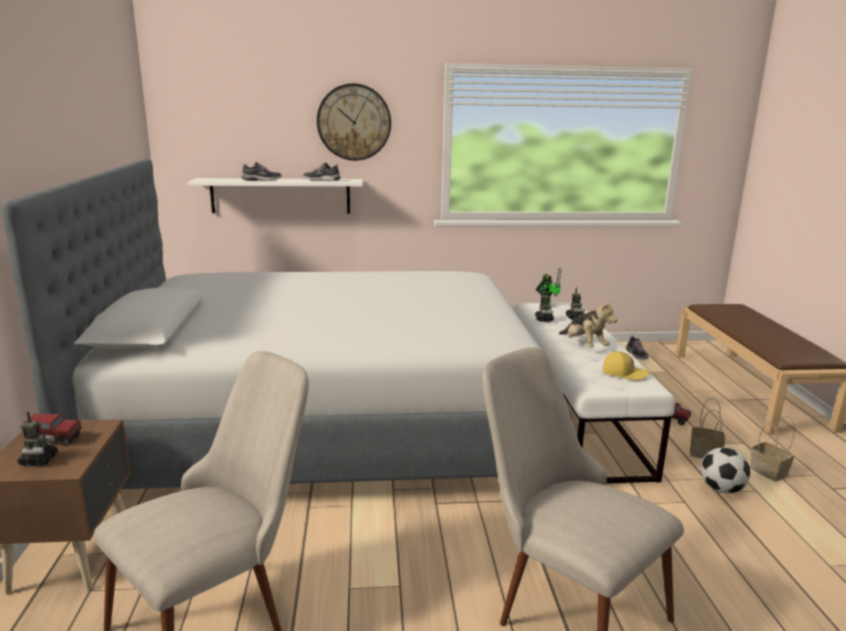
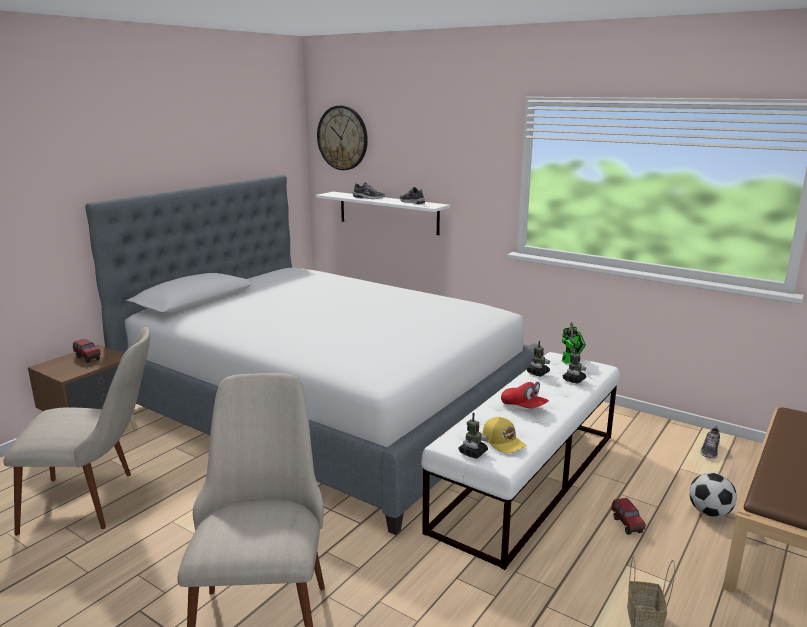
camera: 40 degrees right, 0 degrees up
toy robot [17,412,58,467] -> toy robot moved to [459,413,488,458]
wall clock [317,83,391,161] -> wall clock moved to [317,105,368,170]
plush toy [559,300,617,347] -> red cap [501,382,549,408]
basket [690,398,725,459] -> none
football [701,447,750,494] -> football moved to [689,473,737,517]

